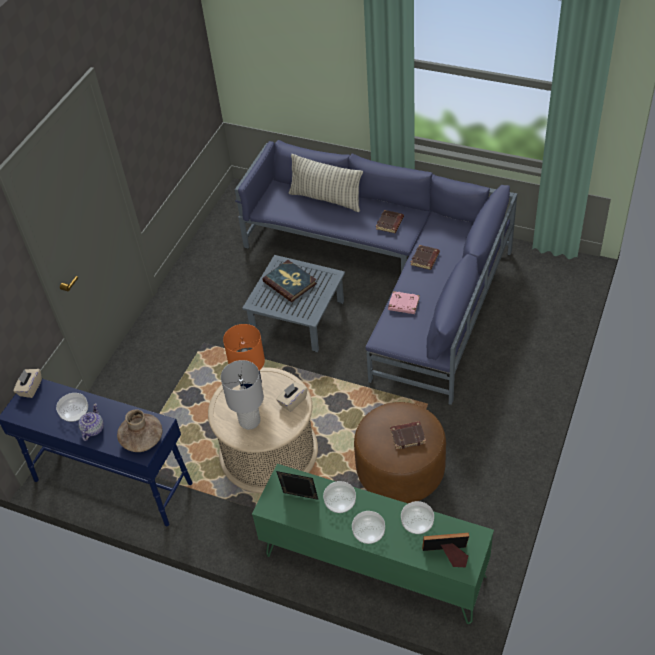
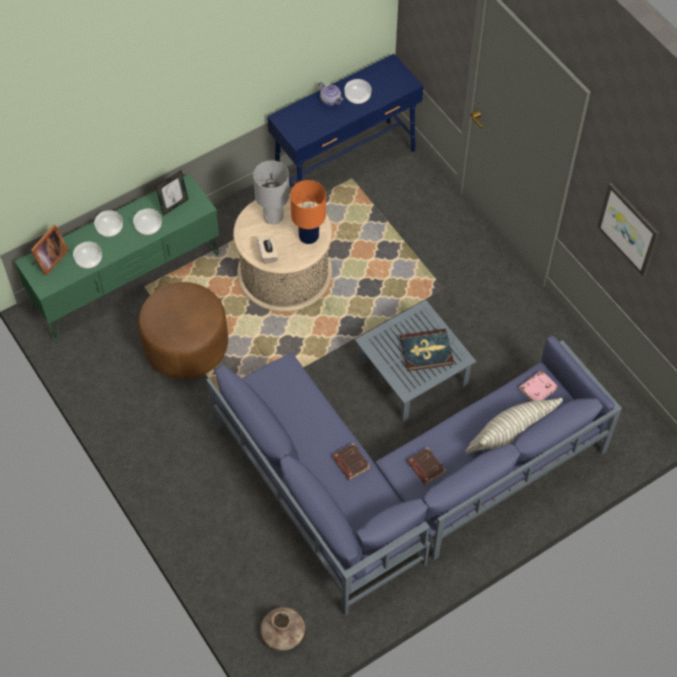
camera: 120 degrees right, 10 degrees up
beige tissue box [14,369,42,398] -> none
brown vase [117,410,162,452] -> brown vase moved to [261,607,305,651]
pink book [388,291,420,314] -> pink book moved to [519,371,558,401]
brown book [390,421,426,450] -> none
none -> picture [597,183,659,276]

